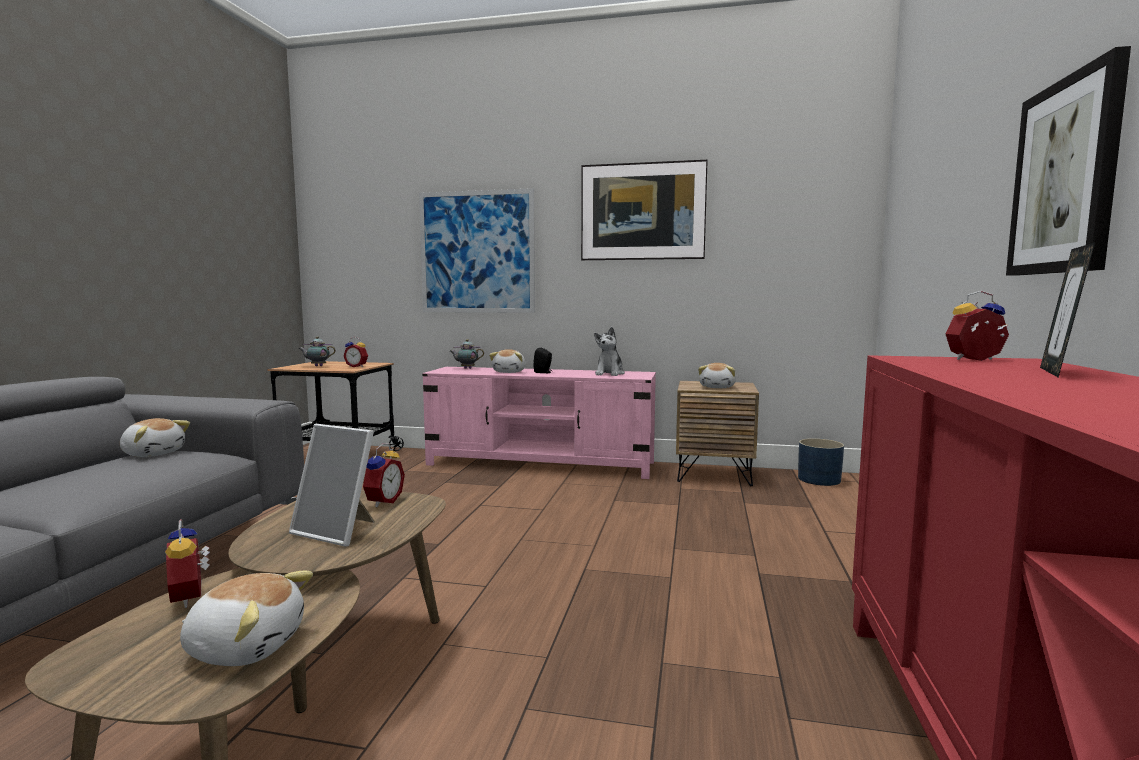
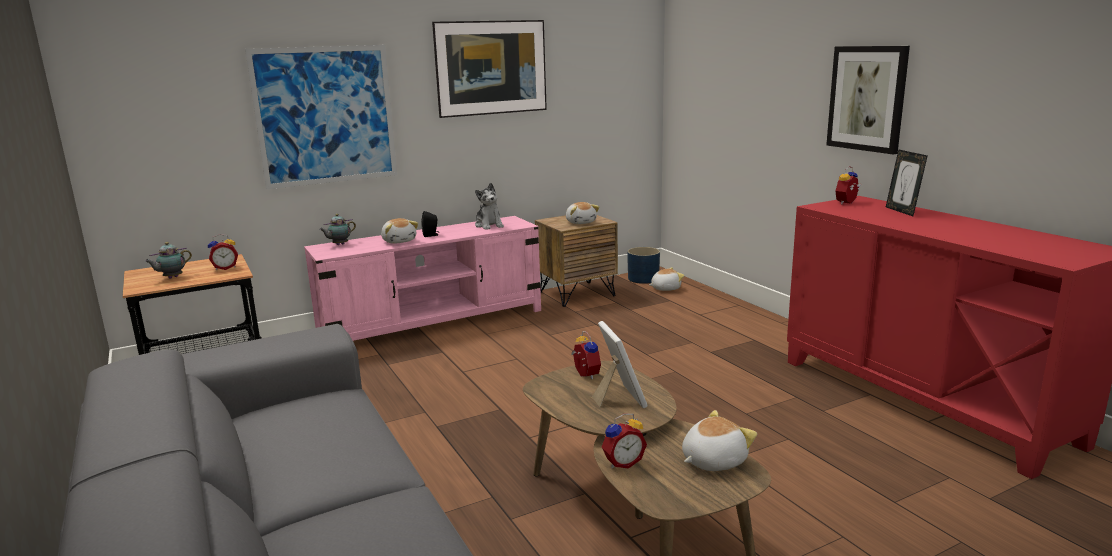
camera: 40 degrees left, 10 degrees up
plush toy [120,418,190,457] -> plush toy moved to [649,267,684,291]
alarm clock [165,519,210,608] -> alarm clock turned 45 degrees counterclockwise [602,413,647,469]
picture frame [289,424,375,547] -> picture frame turned 90 degrees counterclockwise [592,321,647,408]

